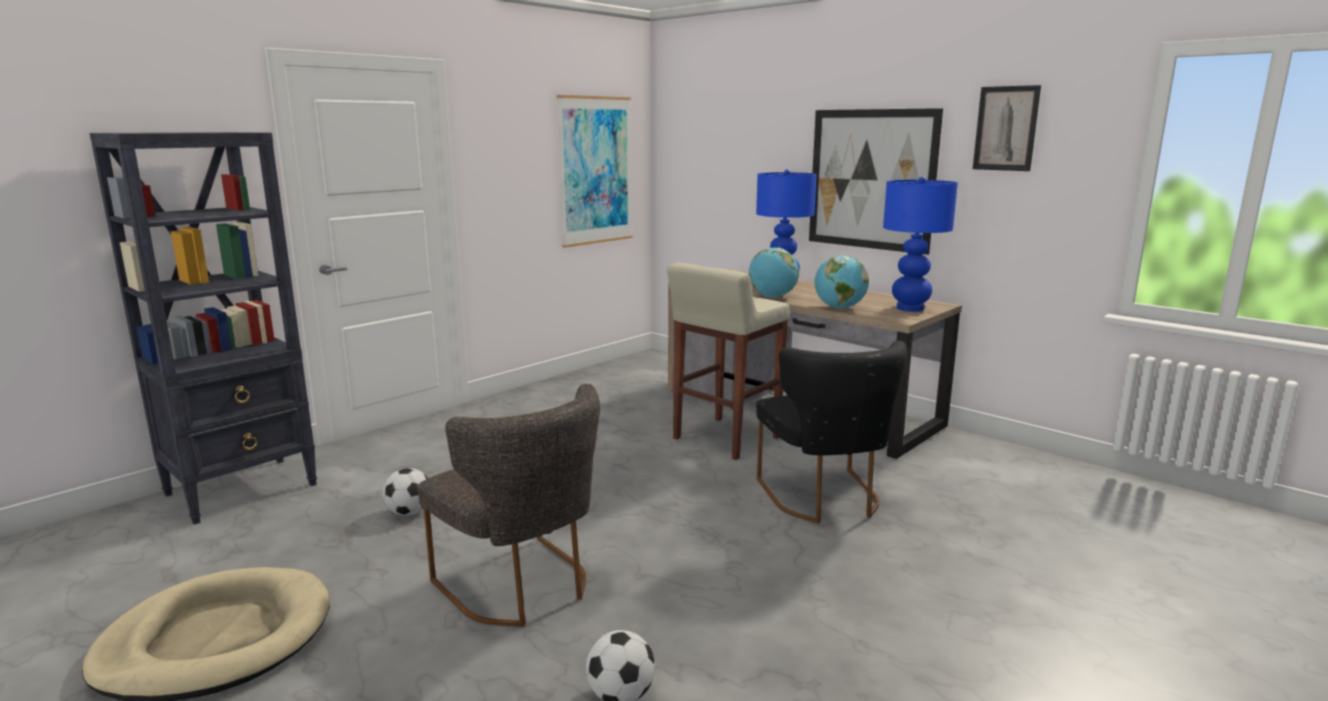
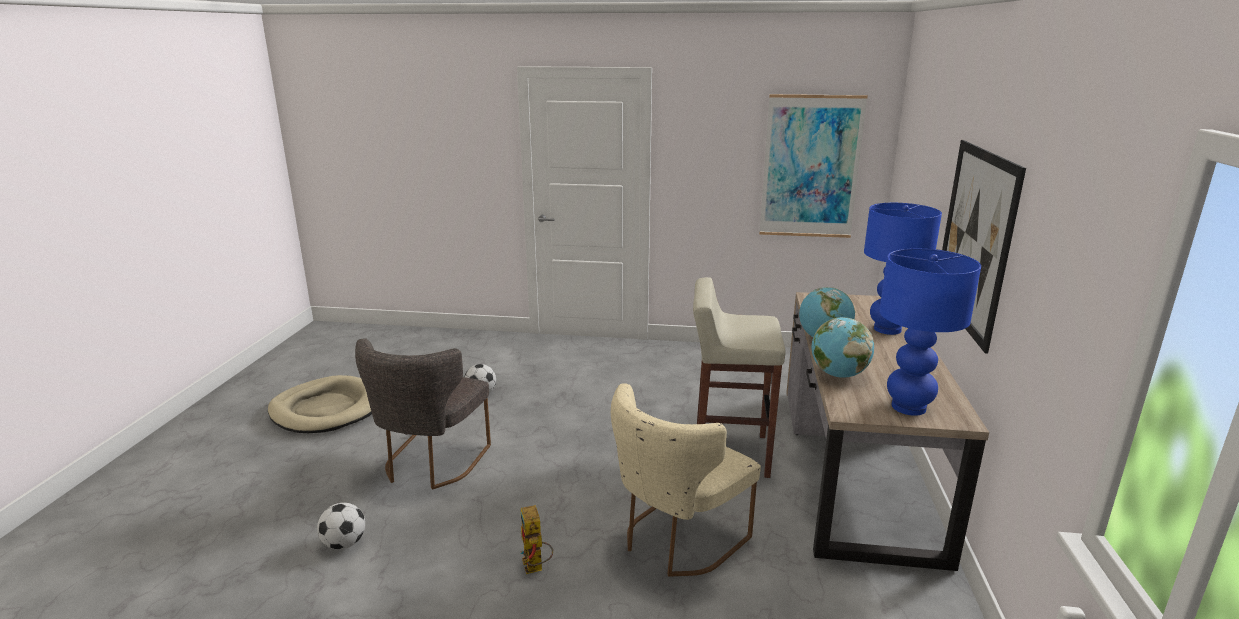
camera: 55 degrees right, 5 degrees up
black bookcase [90,132,317,525] -> none
black chair [756,341,907,524] -> beige chair [611,383,761,577]
picture [973,85,1041,171] -> none
none -> toy robot [520,505,553,574]

